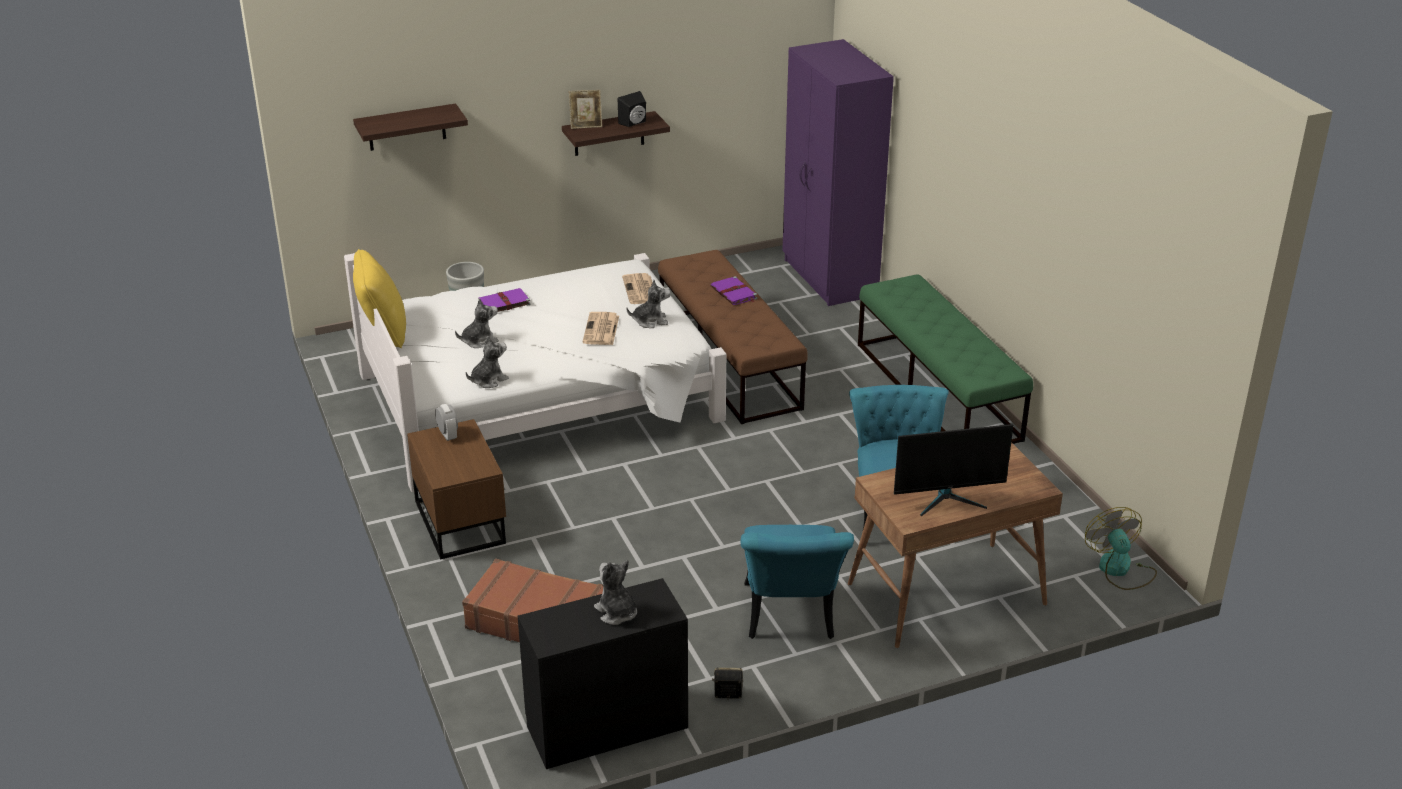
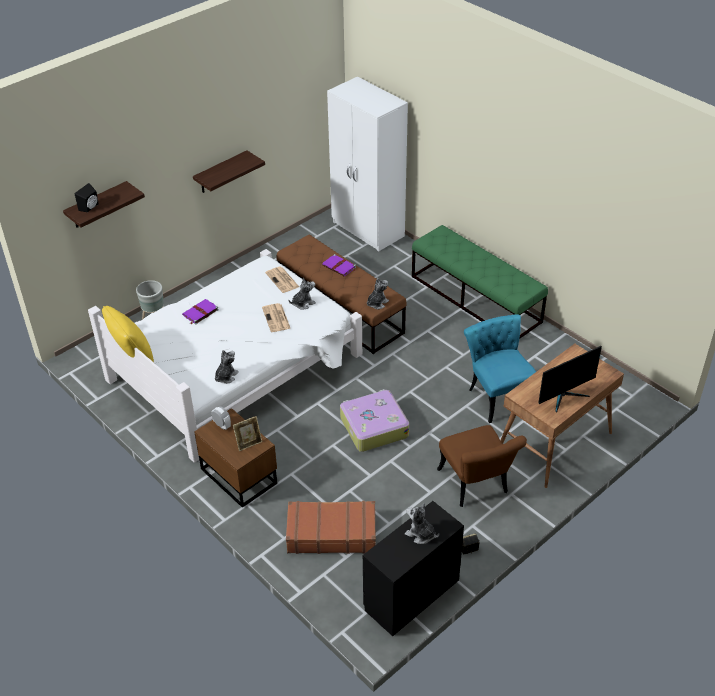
camera: 20 degrees left, 10 degrees up
plush toy [455,298,499,348] -> plush toy moved to [367,278,389,309]
picture frame [569,90,602,129] -> picture frame moved to [233,416,262,451]
black speaker [618,91,646,127] -> black speaker moved to [75,183,98,212]
turquoise chair [740,525,854,639] -> brown chair [437,425,527,507]
purple wardrobe [782,39,894,306] -> white wardrobe [327,77,408,251]
fan [1085,507,1157,590] -> none
none -> suitcase [340,389,409,452]

